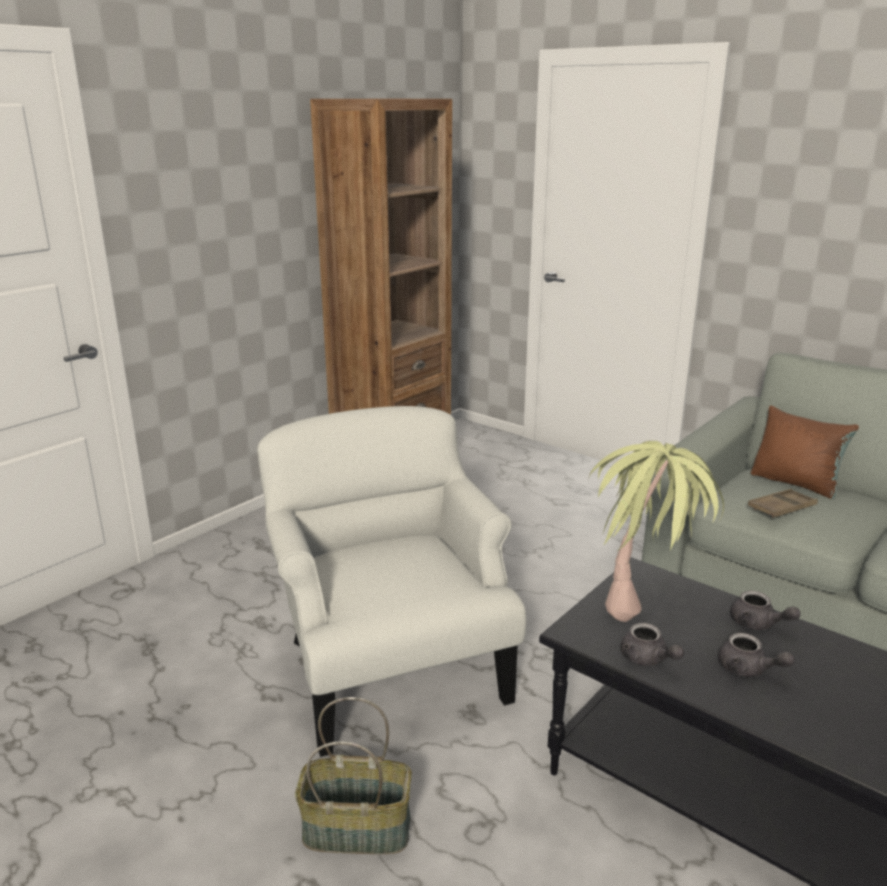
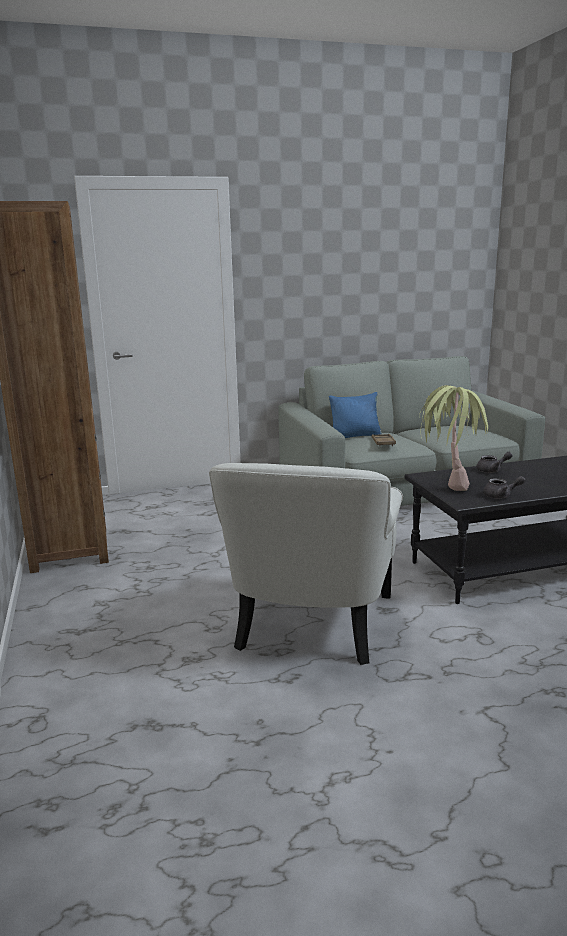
camera: 55 degrees left, 5 degrees down
white armchair [257,406,526,757] -> white armchair turned 90 degrees counterclockwise [209,463,403,665]
basket [295,697,412,854] -> none
grey teapot [718,633,794,677] -> none
brown pillow [751,406,859,499] -> blue pillow [329,392,382,438]

